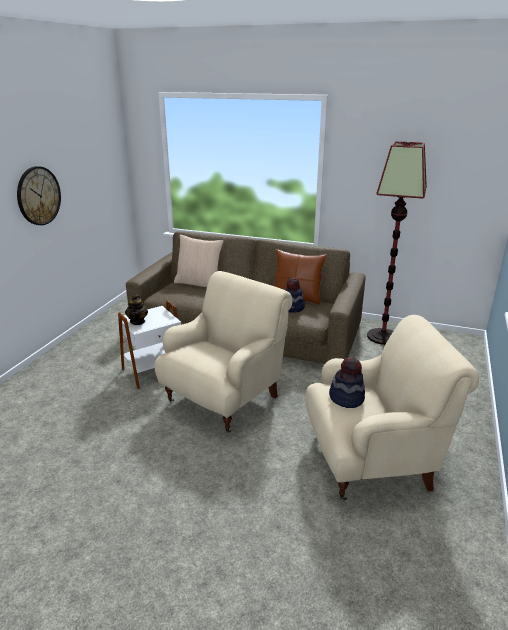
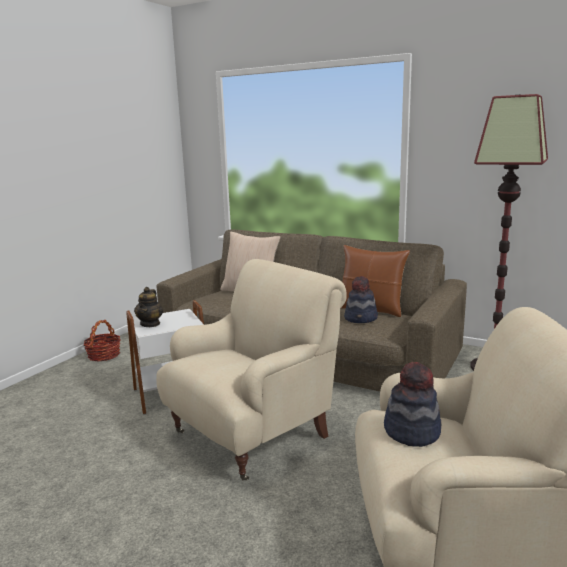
camera: 10 degrees right, 10 degrees down
wall clock [17,166,61,225] -> none
none -> basket [84,320,120,362]

